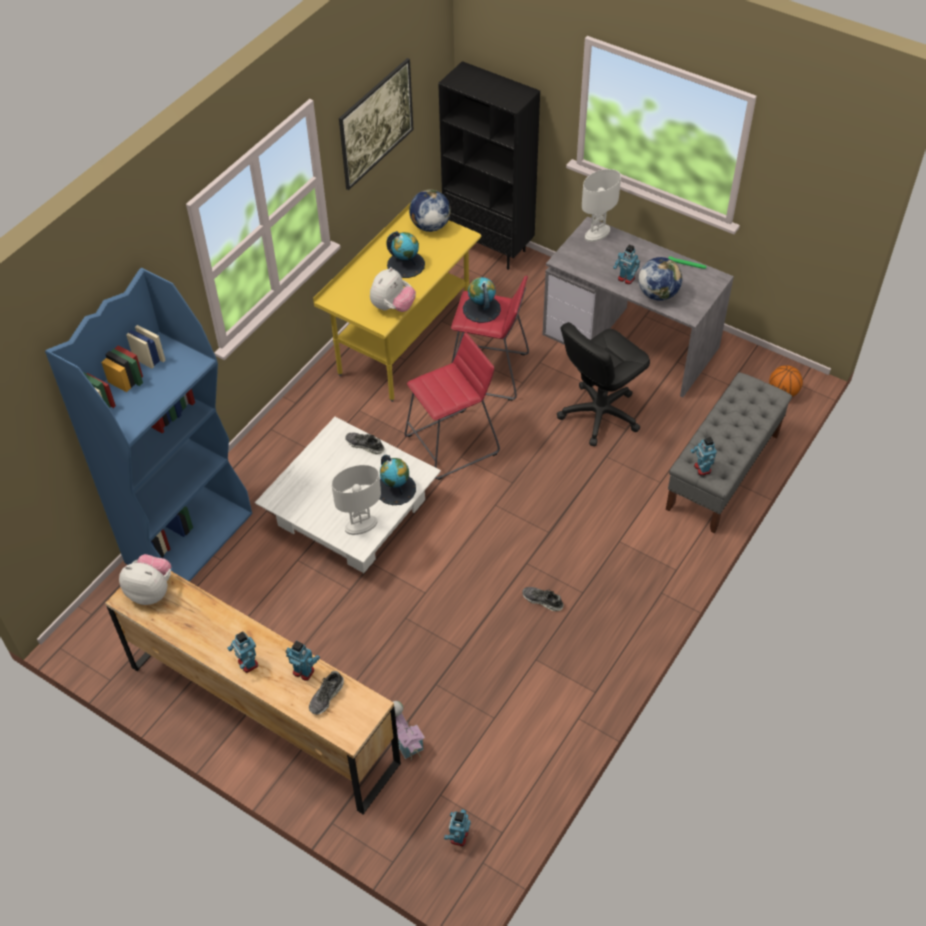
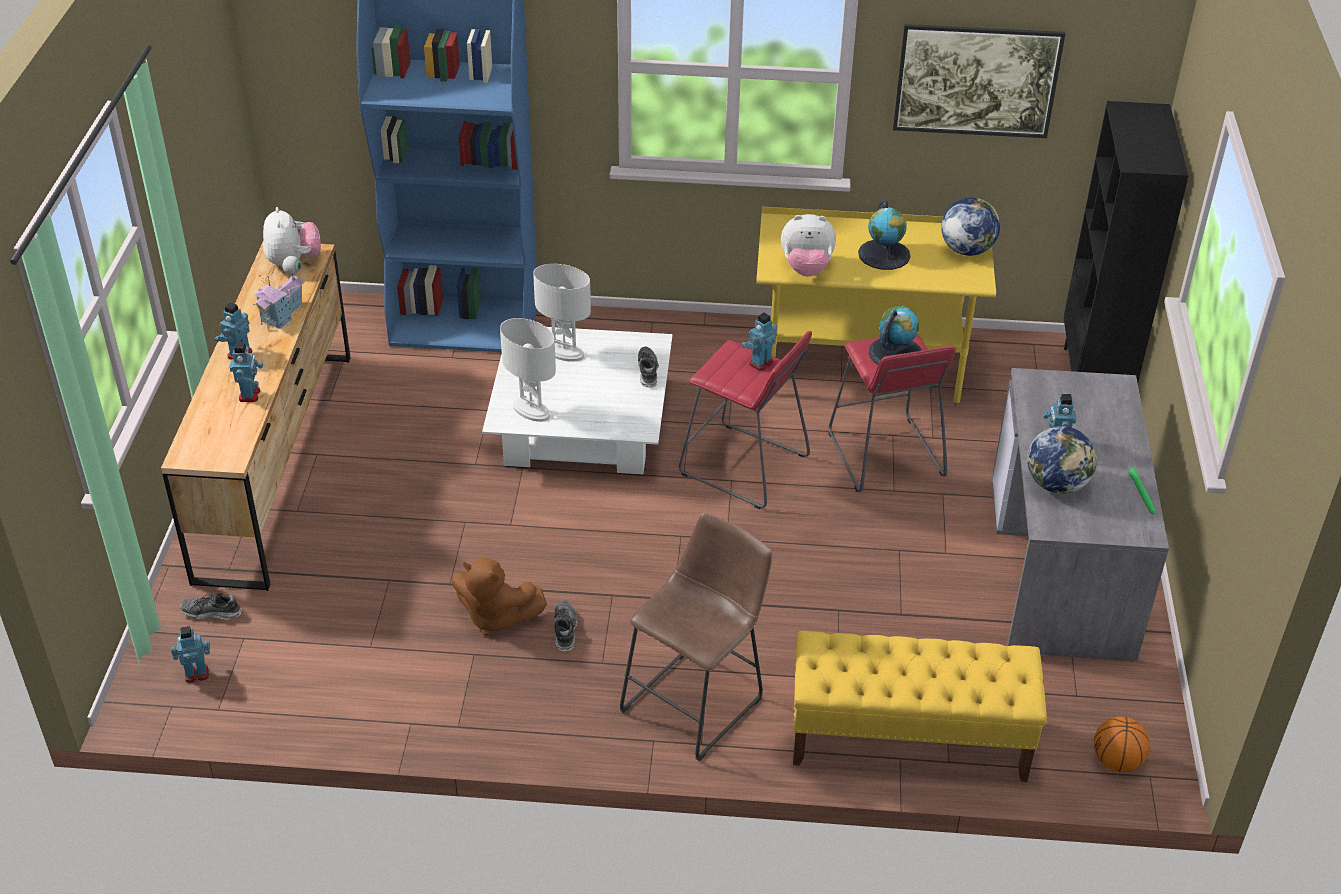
camera: 60 degrees right, 10 degrees down
shoe [309,671,344,715] -> shoe moved to [180,593,242,620]
globe [380,455,416,505] -> none
toy house [393,701,425,760] -> toy house moved to [253,256,306,331]
black office chair [557,322,650,446] -> none
white table lamp [582,169,621,242] -> white table lamp moved to [533,264,591,362]
grey bench [666,372,792,533] -> yellow bench [793,631,1047,782]
toy robot [690,437,717,476] -> toy robot moved to [741,312,777,371]
none -> brown plush toy [451,558,547,636]
none -> brown stool [620,513,772,761]

